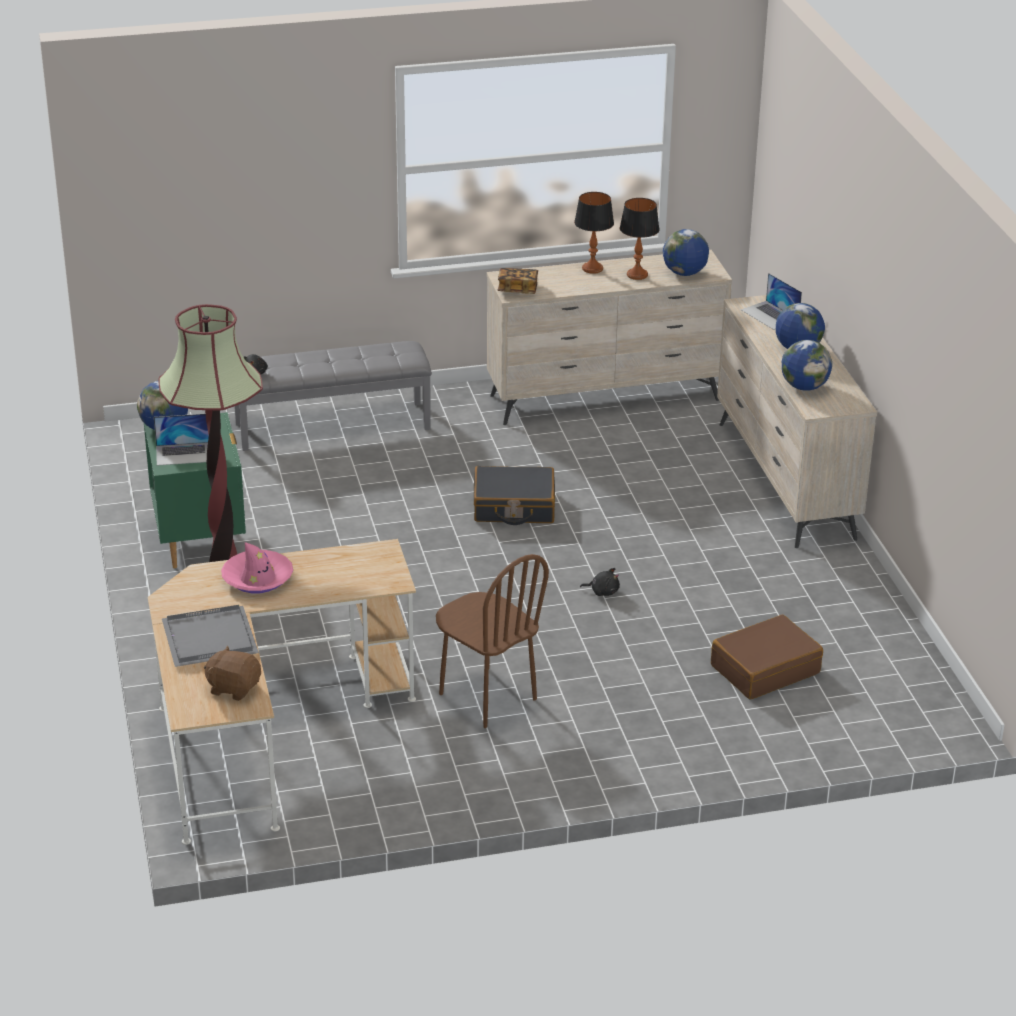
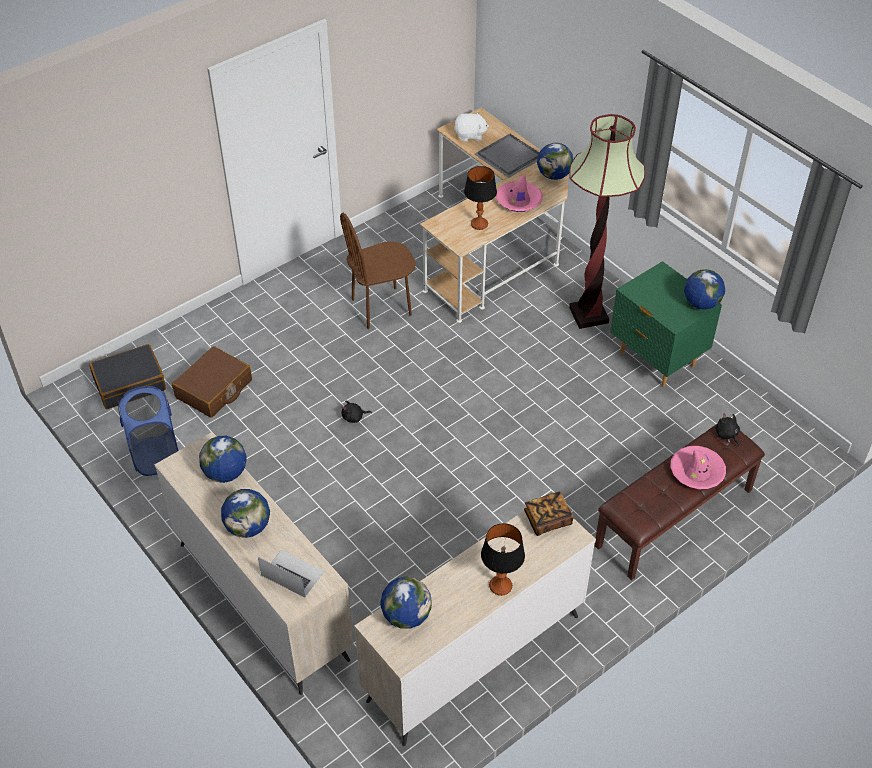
camera: 155 degrees right, 15 degrees up
laptop [154,414,209,466] -> none
brown plush toy [204,645,261,701] -> white plush toy [454,112,489,142]
grey bench [234,341,432,451] -> brown bench [595,424,765,580]
brown chair [436,554,549,728] -> brown chair turned 45 degrees counterclockwise [340,213,416,329]
black suitcase [474,466,555,525] -> black suitcase moved to [89,344,166,409]
table lamp [620,198,660,280] -> table lamp moved to [464,166,497,230]
none -> blue laundry basket [118,386,178,476]
none -> globe [537,143,573,180]
none -> pink hat [671,446,726,489]

